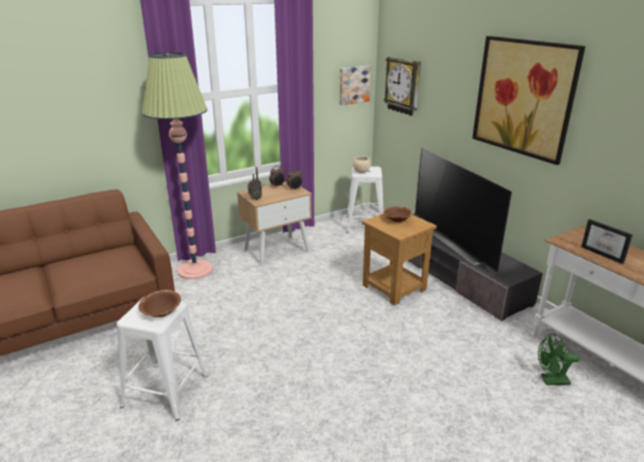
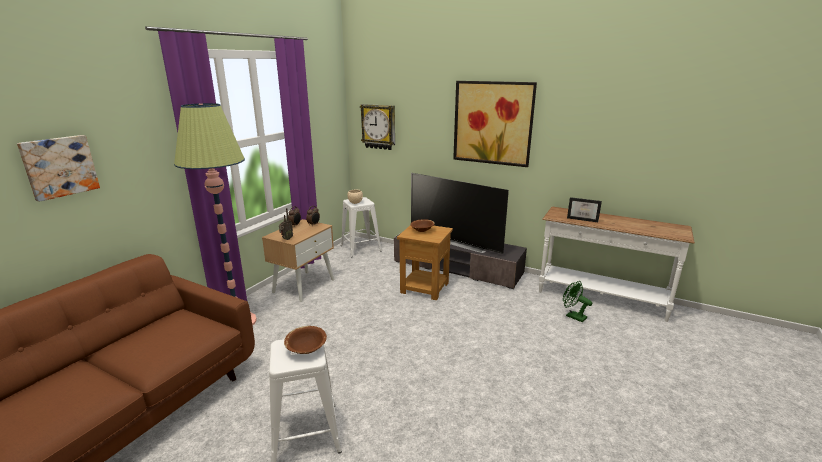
camera: 30 degrees left, 5 degrees down
picture [340,66,371,105] -> picture moved to [17,135,100,202]
green fan [538,333,580,385] -> green fan turned 75 degrees clockwise [563,281,592,322]

